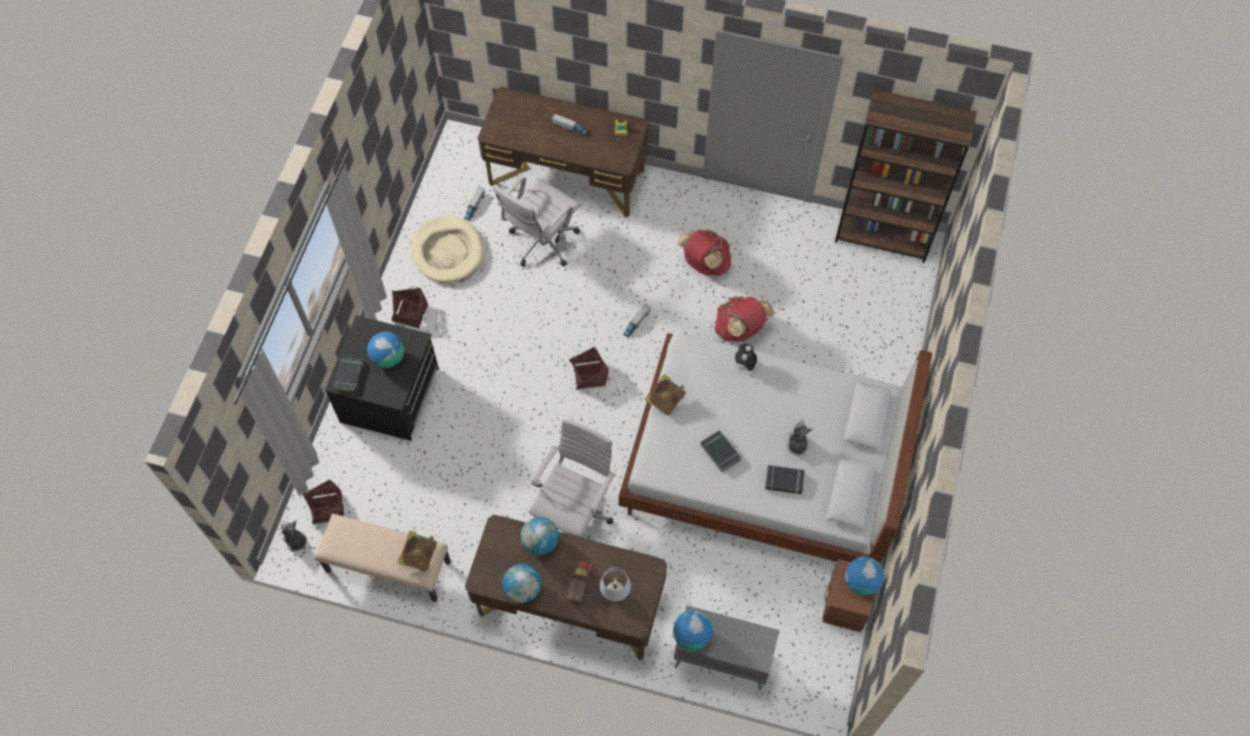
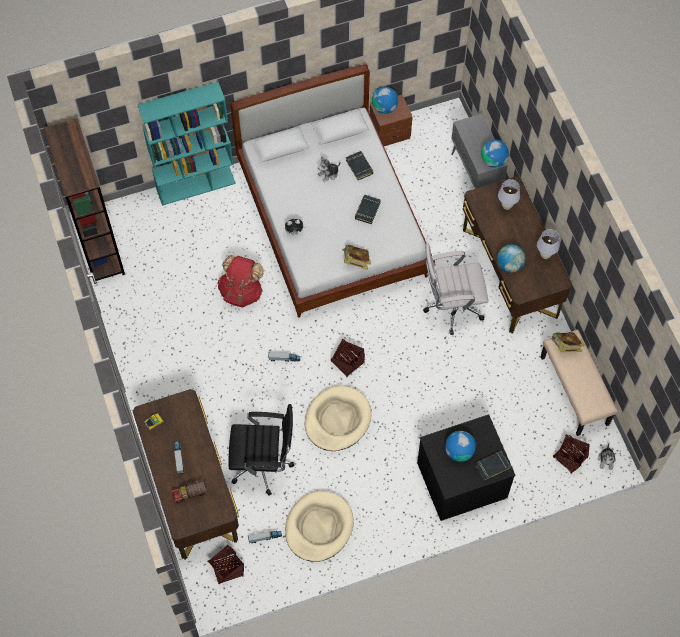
camera: 125 degrees left, 0 degrees up
basket [392,286,428,329] -> basket moved to [208,545,244,585]
white office chair [493,175,580,267] -> black office chair [229,404,295,495]
globe [502,564,541,603] -> white table lamp [537,229,560,259]
toy truck [565,559,593,603] -> toy truck moved to [171,478,208,504]
red backpack [677,230,731,276] -> none
none -> turquoise bookcase [138,82,236,206]
none -> beige dog bed [304,385,371,451]

